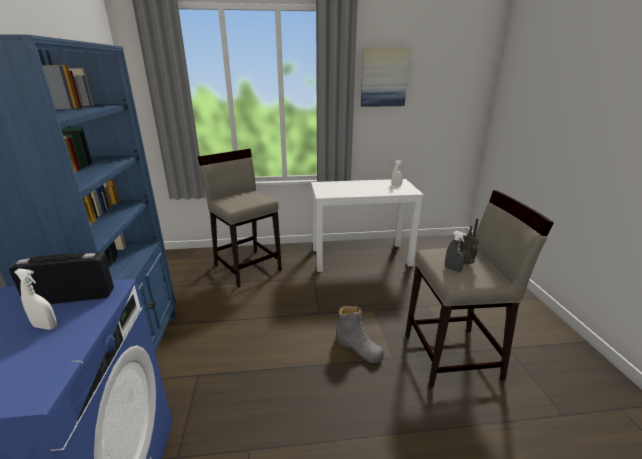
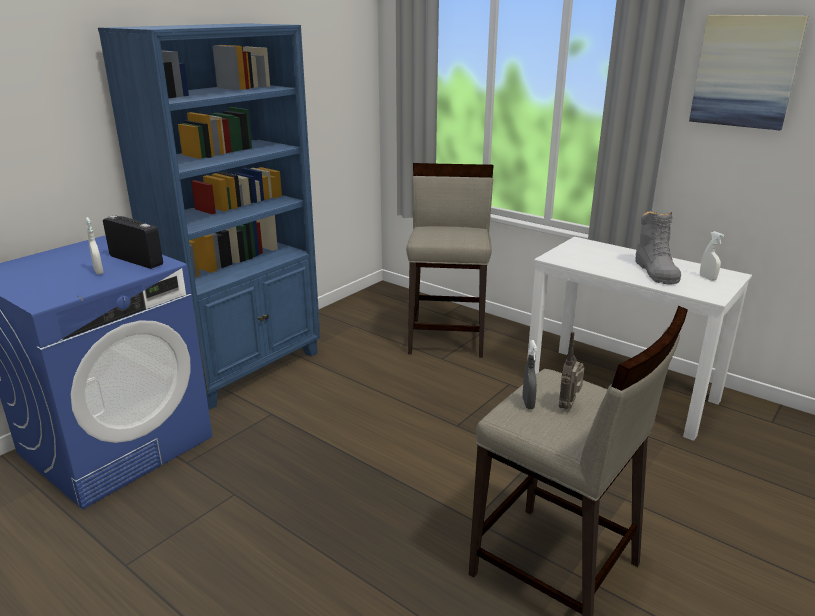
camera: 45 degrees right, 0 degrees up
grey boot [336,306,384,363] -> grey boot moved to [635,211,681,284]

